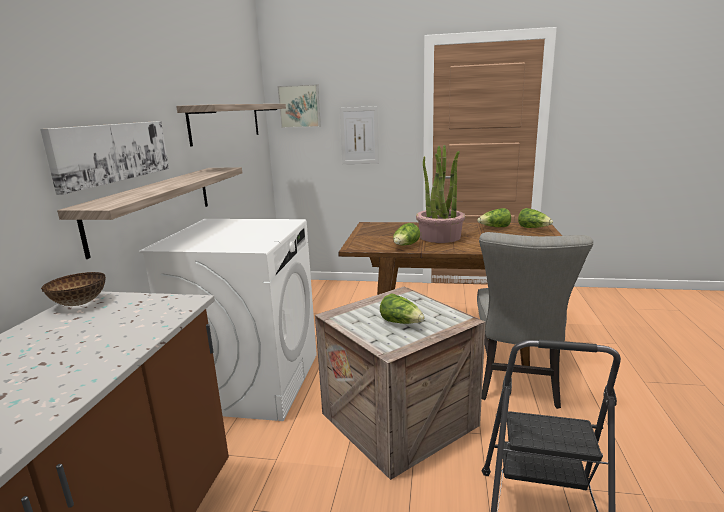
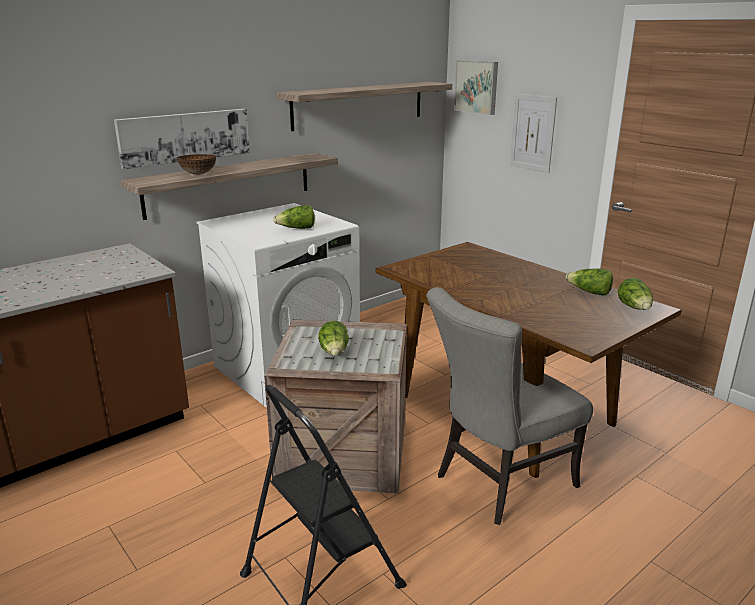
camera: 40 degrees right, 5 degrees up
bowl [41,272,106,306] -> bowl moved to [177,154,216,175]
lettuce [393,223,420,245] -> lettuce moved to [273,205,315,229]
potted plant [416,145,465,243] -> none

